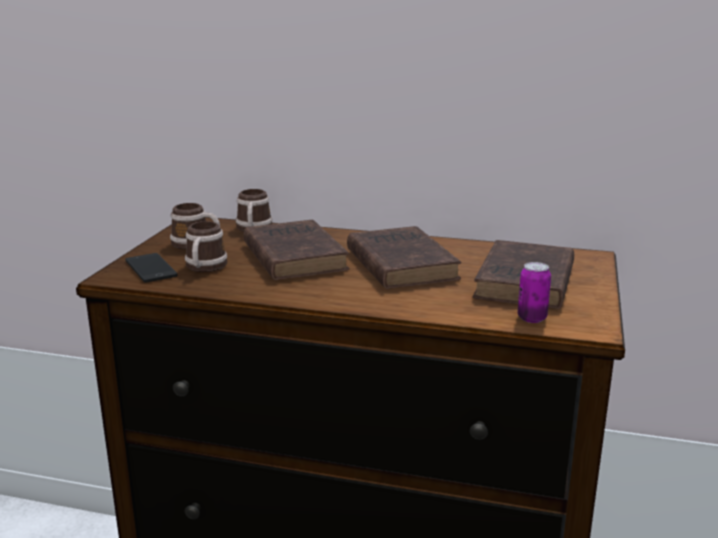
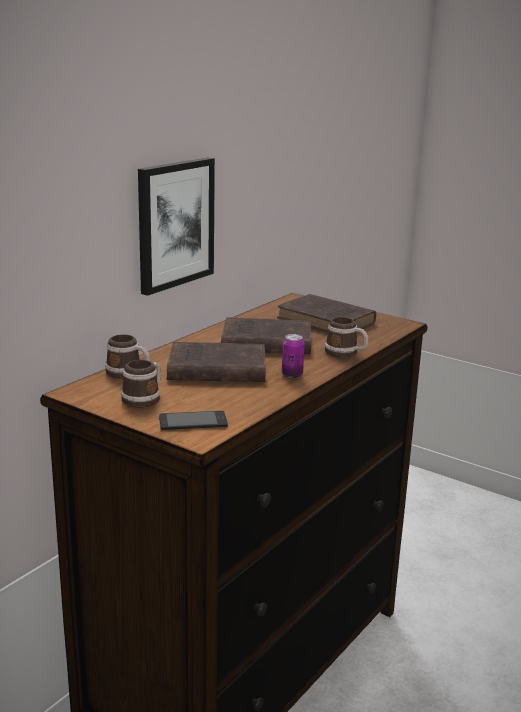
camera: 70 degrees left, 0 degrees up
mug [185,221,227,272] -> mug moved to [325,317,368,358]
can [518,262,551,323] -> can moved to [282,334,305,378]
none -> picture [138,157,215,296]

